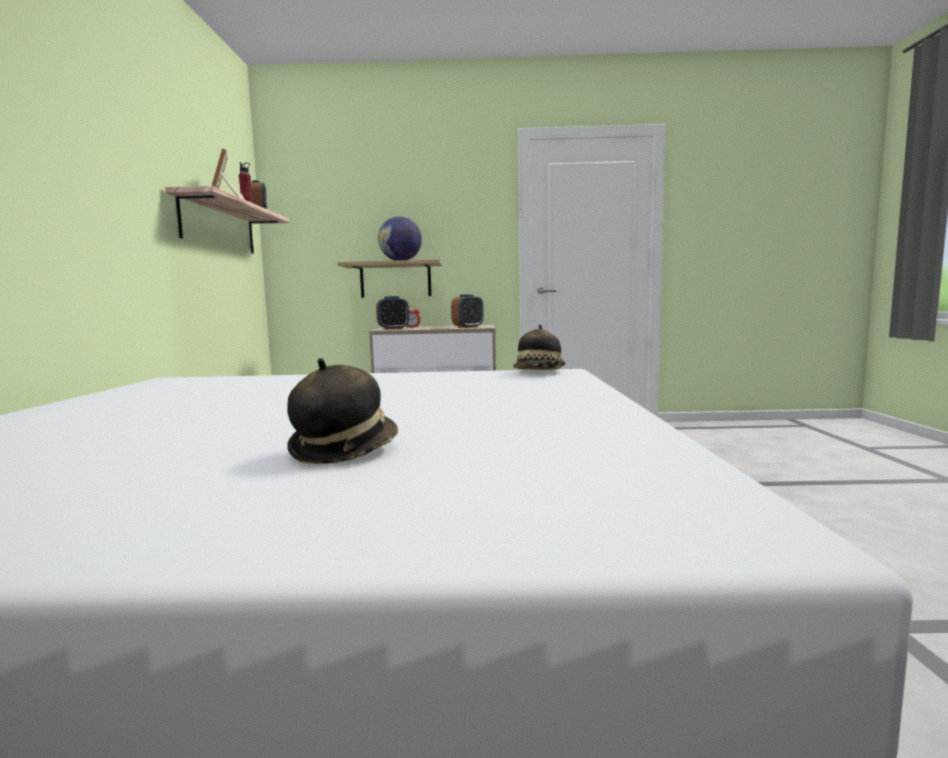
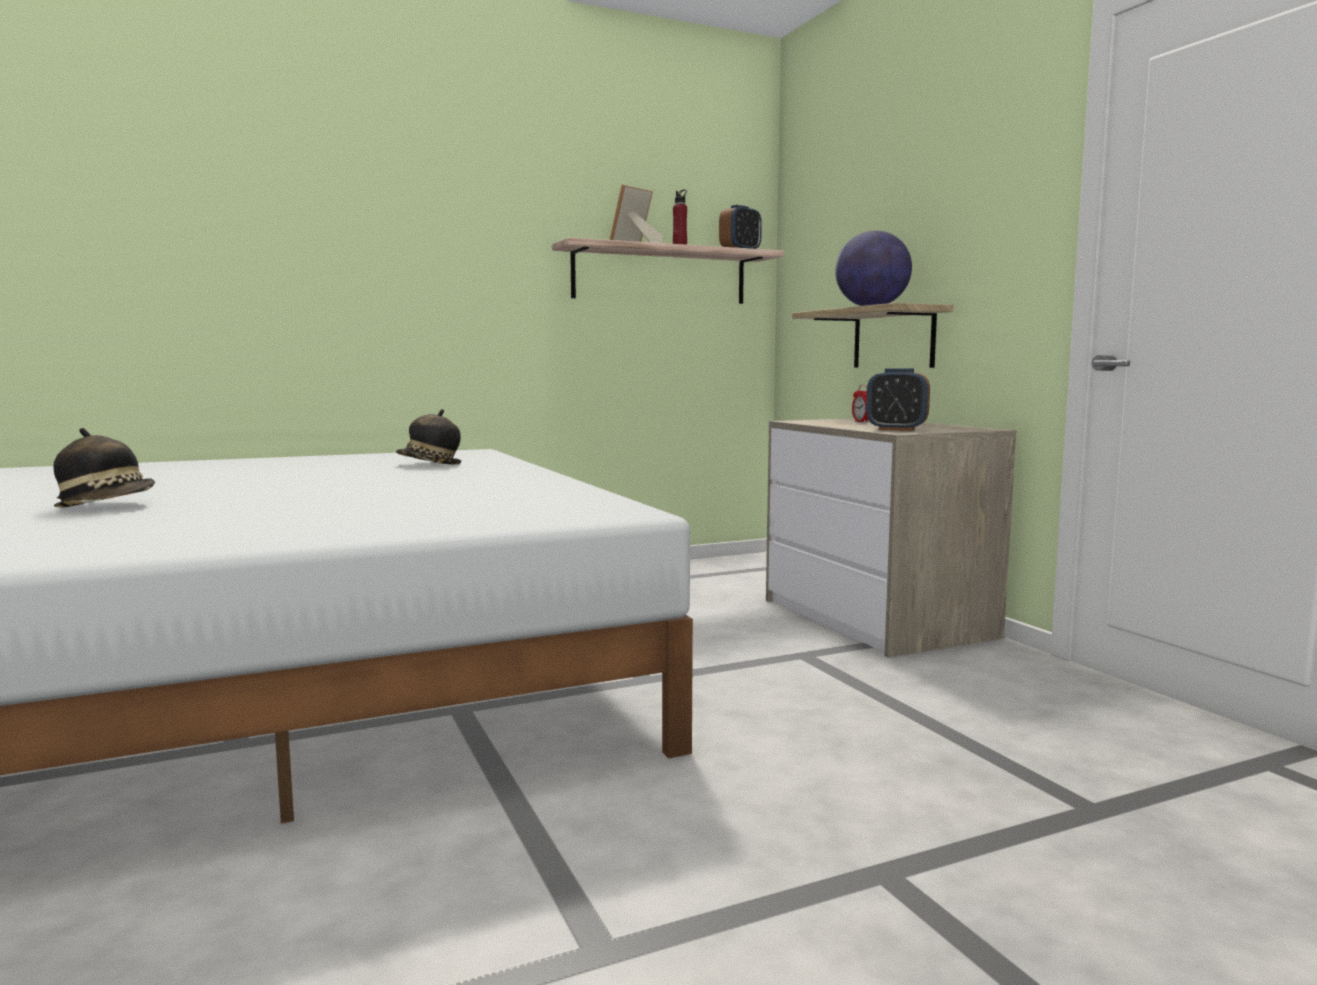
camera: 65 degrees right, 0 degrees up
alarm clock [376,296,409,329] -> none
hat [513,324,566,370] -> hat moved to [396,409,461,465]

